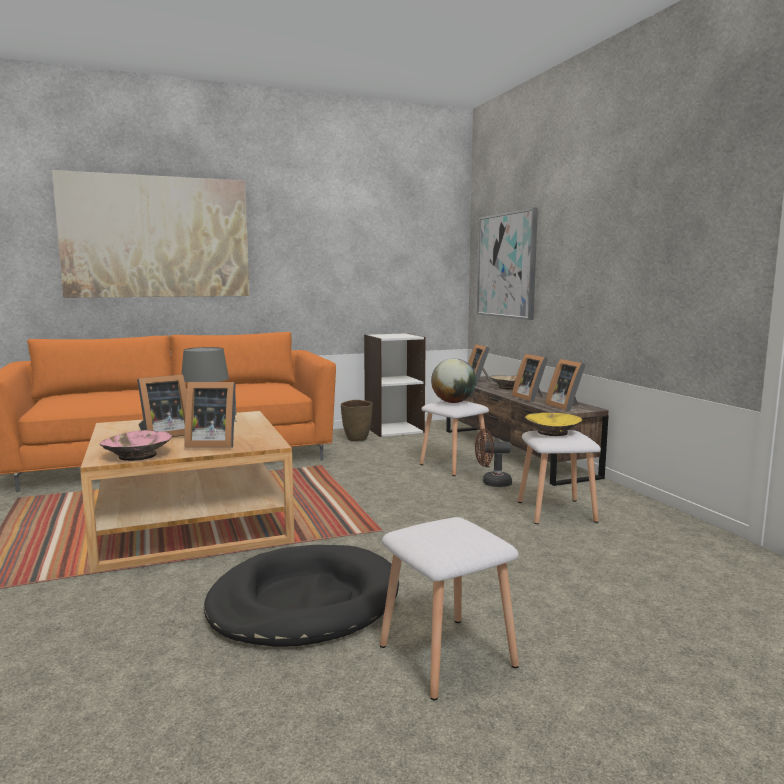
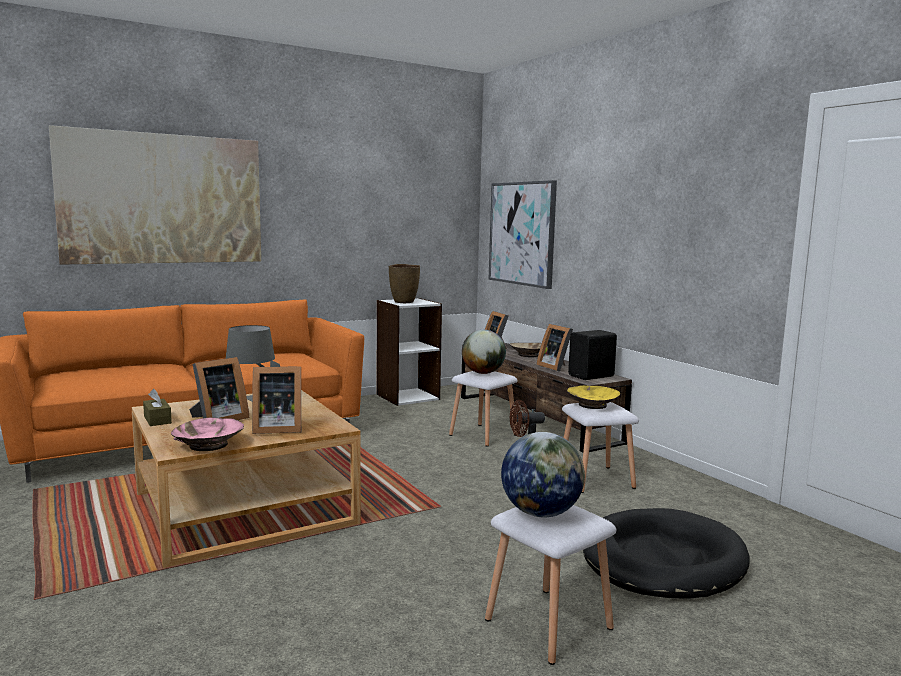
camera: 10 degrees left, 0 degrees up
black dog bed [204,545,399,647] -> black dog bed moved to [583,508,750,599]
brown vase [341,400,373,441] -> brown vase moved to [389,264,420,303]
picture frame [545,359,586,411] -> black speaker [568,330,617,380]
none -> brown tissue box [143,389,172,426]
none -> globe [501,432,585,517]

